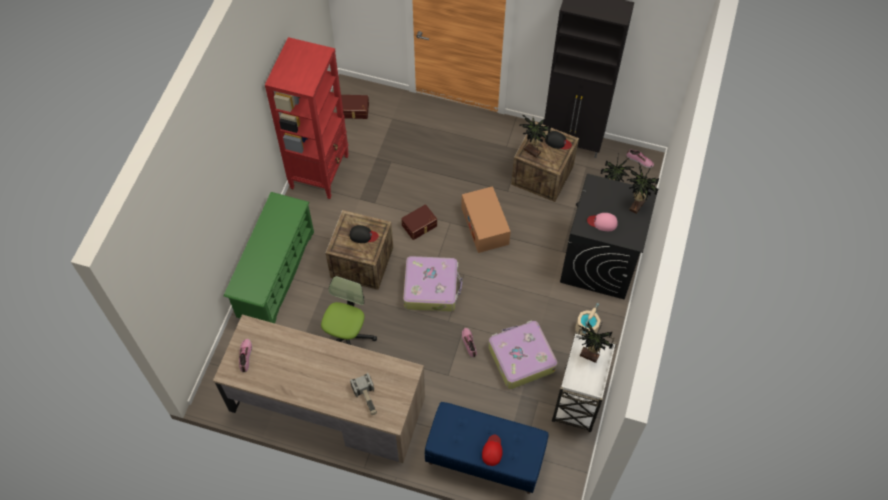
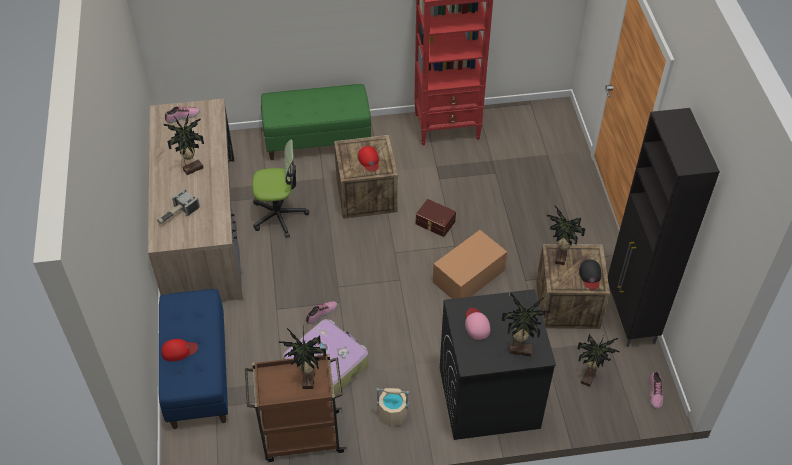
camera: 65 degrees right, 10 degrees down
green shoe rack [224,192,314,323] -> green bench [261,84,371,160]
brown storage box [341,95,369,119] -> none
black cap [350,225,379,243] -> red cap [358,146,379,171]
suitcase [403,256,463,312] -> none
white cart [552,328,617,432] -> brown cart [245,354,347,462]
none -> potted plant [164,113,204,175]

